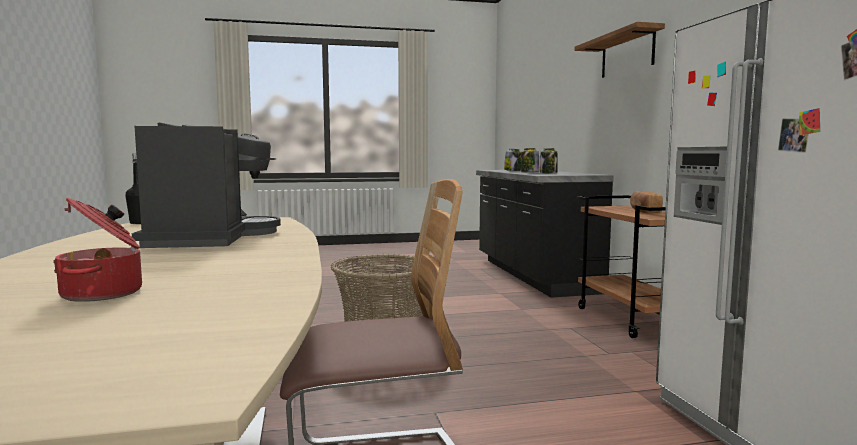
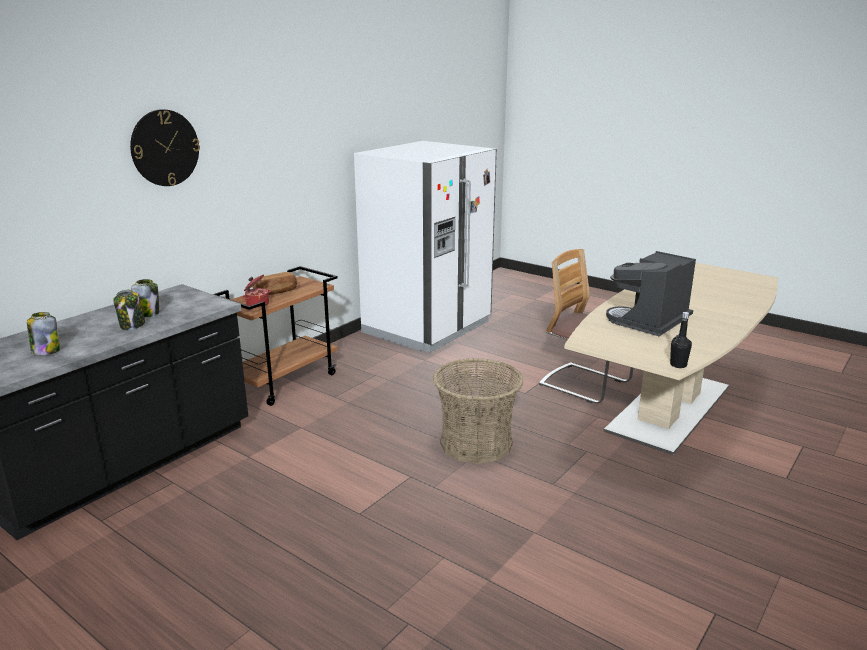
camera: 130 degrees left, 15 degrees up
cooking pot [53,198,142,302] -> cooking pot moved to [242,275,271,307]
shelf [574,22,665,78] -> wall clock [130,109,200,186]

